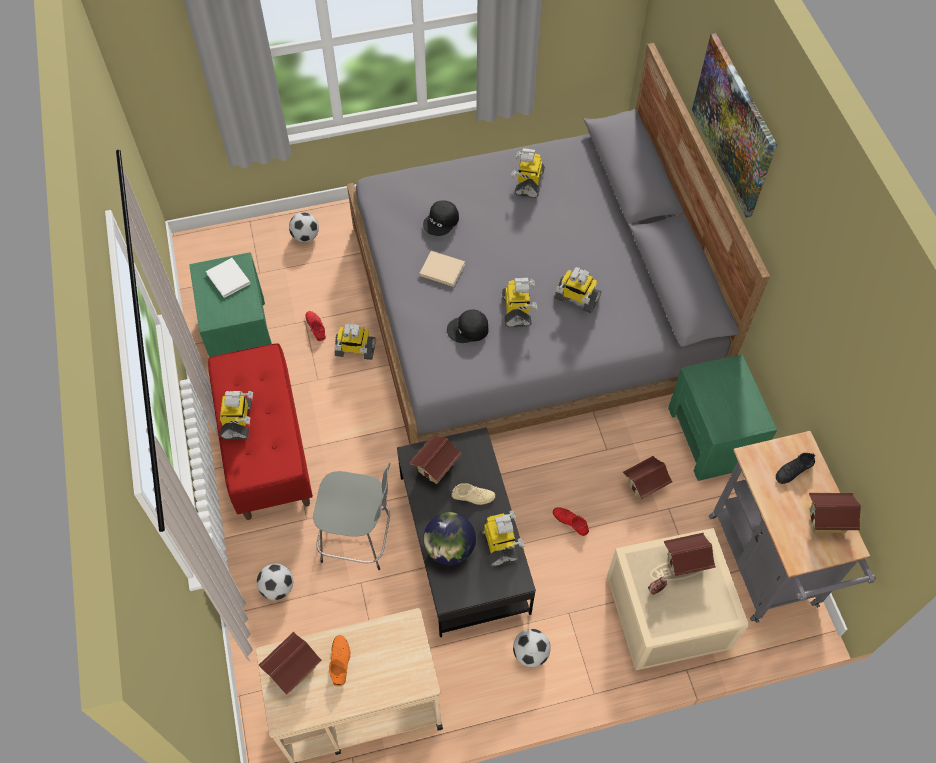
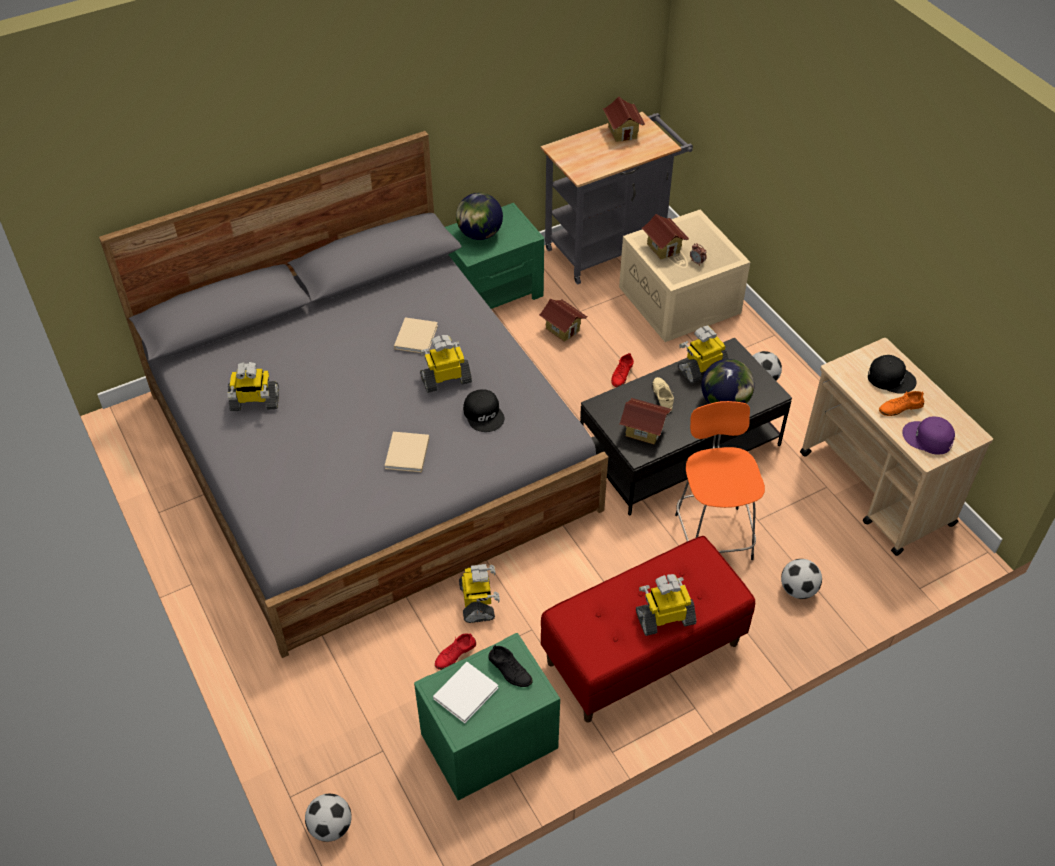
camera: 105 degrees left, 10 degrees down
toy house [259,632,322,694] -> purple cap [902,417,955,455]
football [289,212,319,242] -> football moved to [305,794,352,842]
grey stool [313,463,391,570] -> orange stool [675,401,765,560]
black cap [423,200,459,236] -> black cap moved to [868,355,916,394]
toy robot [554,267,602,313] -> beige book [394,317,438,353]
picture [692,33,777,218] -> none
black shoe [776,453,815,484] -> black shoe moved to [488,645,533,687]
none -> globe [456,193,503,240]

